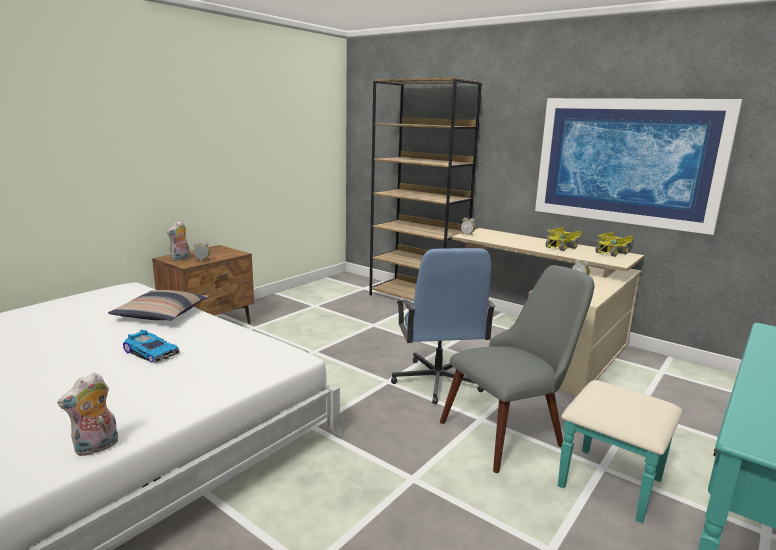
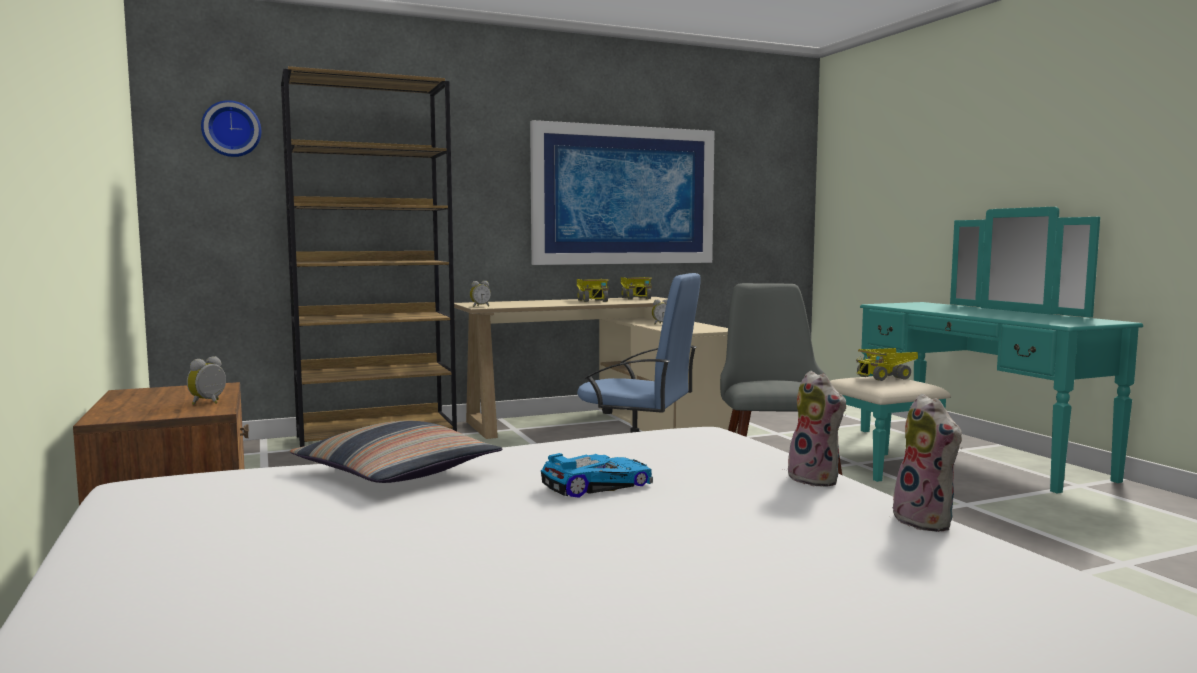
camera: 60 degrees left, 10 degrees down
plush toy [167,220,190,262] -> plush toy moved to [786,371,847,487]
none -> wall clock [201,100,261,157]
none -> toy truck [856,348,918,381]

